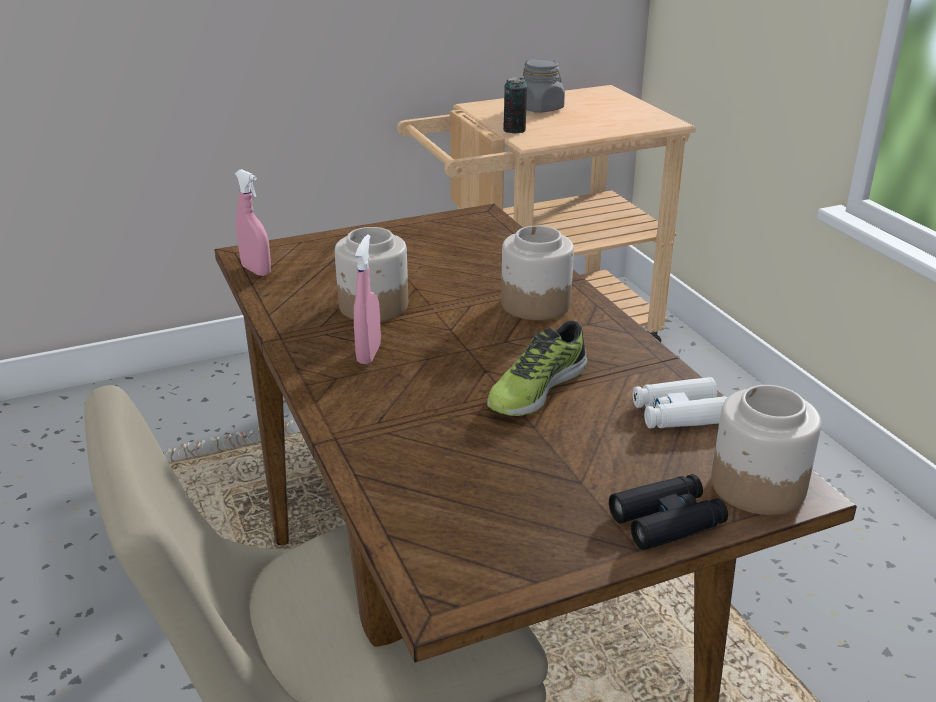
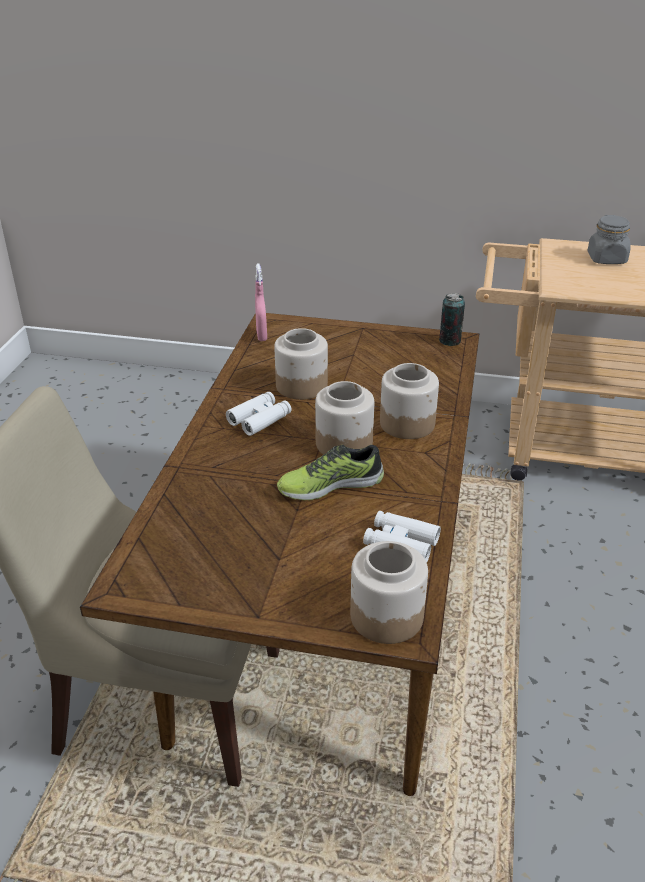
camera: 35 degrees right, 5 degrees up
pink spray bottle [354,235,381,364] -> white binoculars [226,392,292,436]
can [503,77,527,134] -> can moved to [439,293,465,346]
black binoculars [609,474,728,550] -> none
none -> jar [315,381,374,455]

